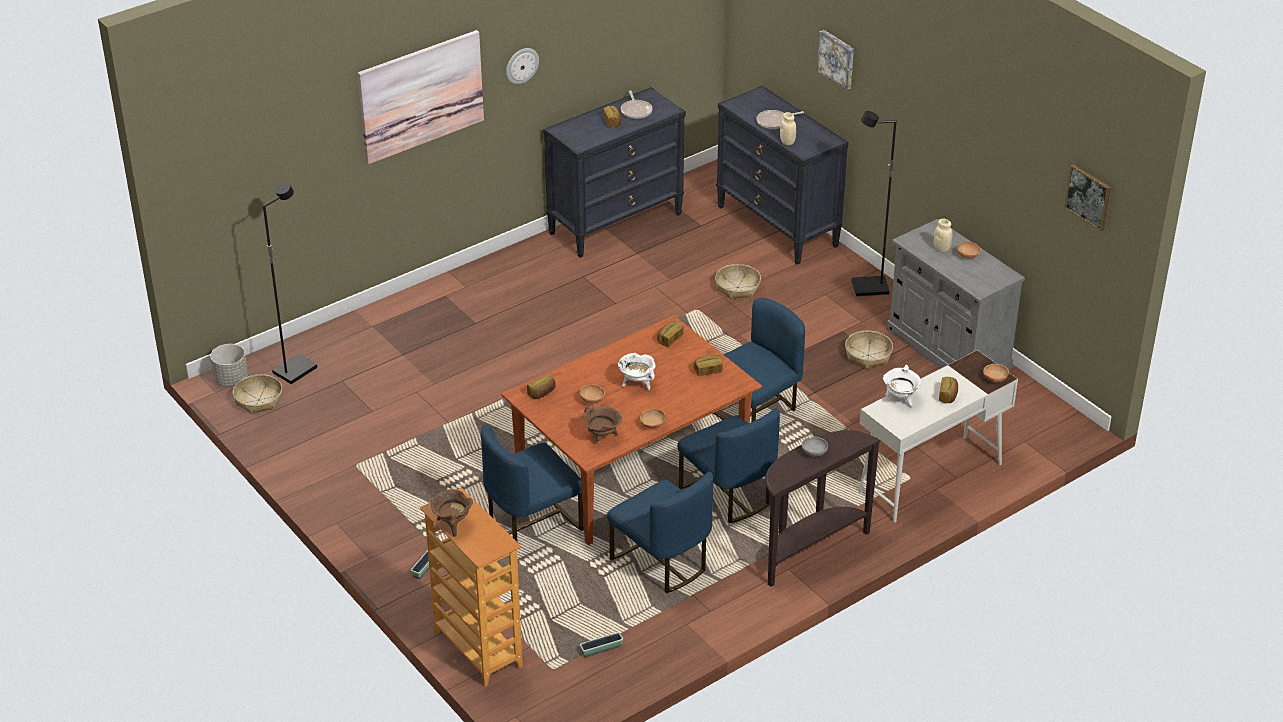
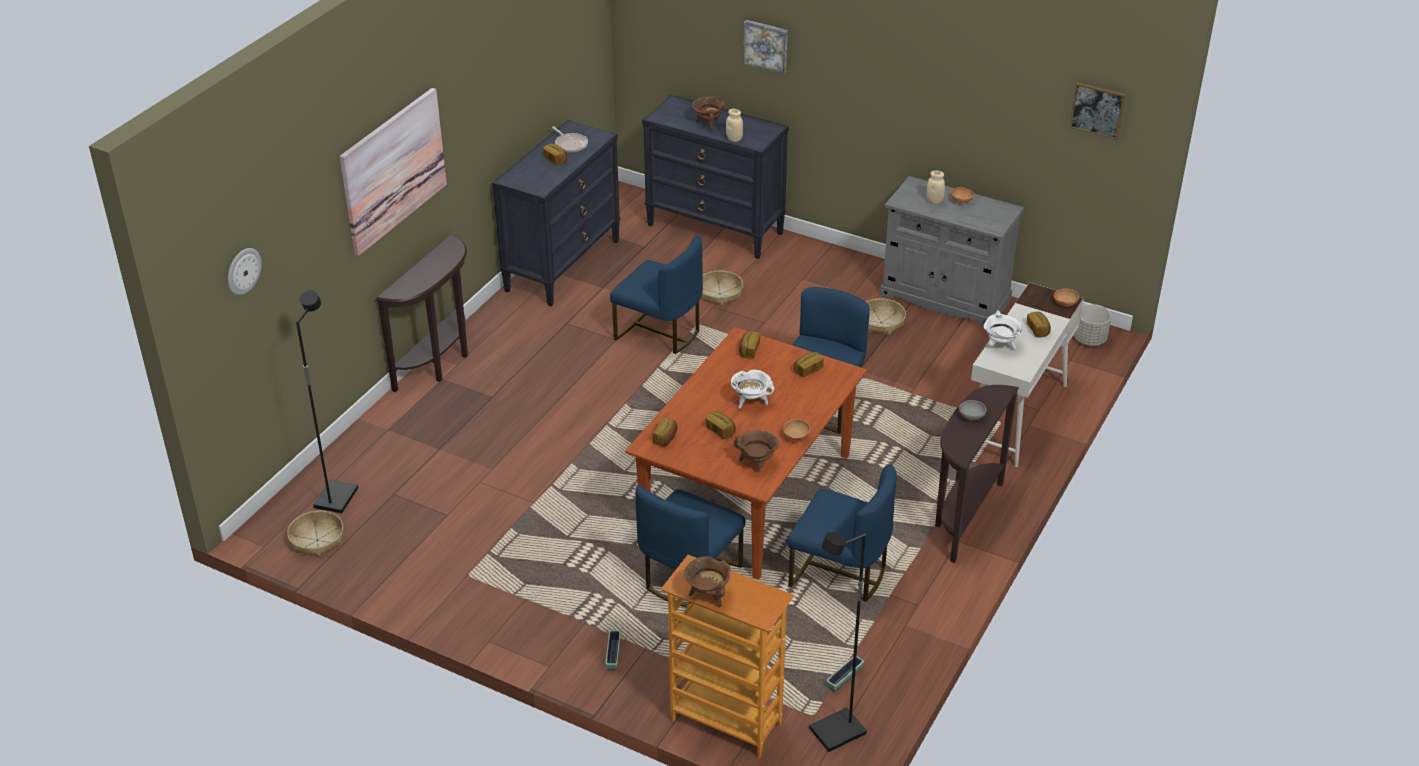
camera: 25 degrees left, 0 degrees up
grey planter [210,344,248,386] -> grey planter moved to [1074,304,1111,346]
wall clock [506,48,539,84] -> wall clock moved to [228,248,261,295]
brown bowl [580,384,605,404] -> bread [705,411,736,439]
blue chair [677,408,780,523] -> blue chair moved to [610,236,703,354]
frying pan [756,110,804,129] -> brown cooking pot [692,96,725,131]
black floor lamp [852,111,897,297] -> black floor lamp moved to [809,532,867,752]
none -> brown console table [376,235,468,392]

